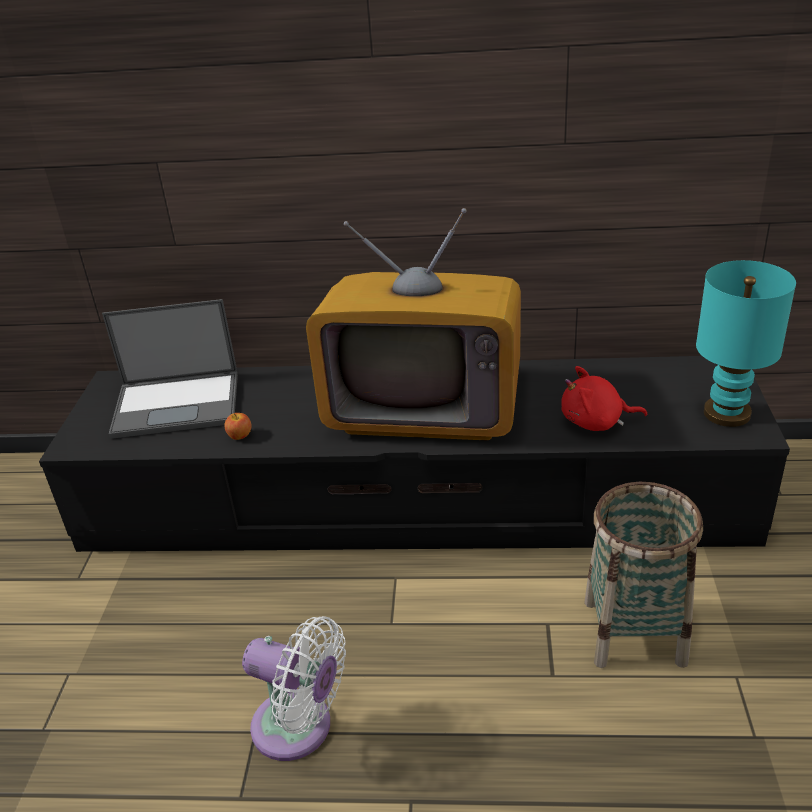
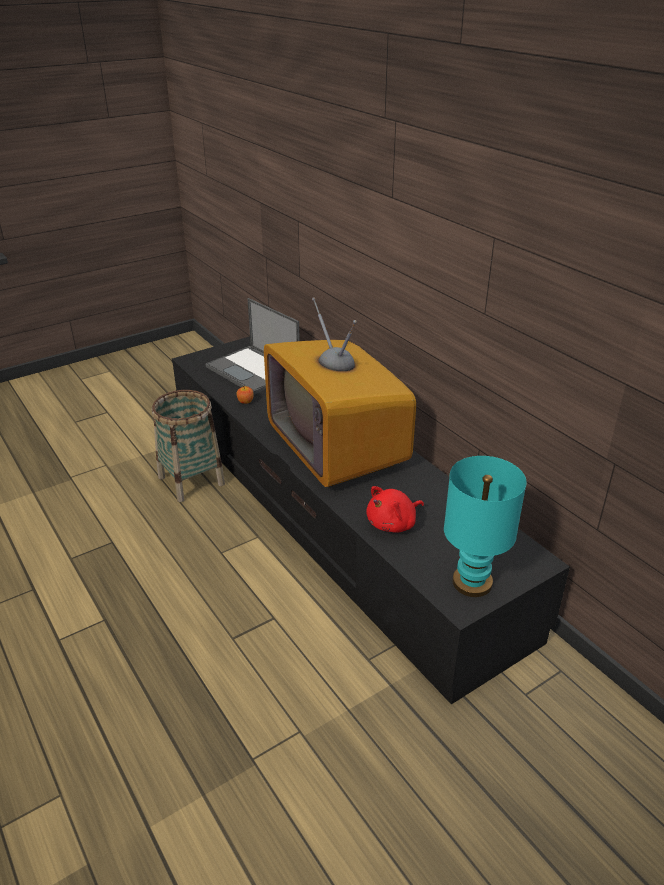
camera: 50 degrees right, 0 degrees up
white fan [242,616,346,761] -> none
red plush toy [561,366,647,431] -> red plush toy turned 90 degrees counterclockwise [366,486,424,533]
basket [584,482,703,668] -> basket moved to [152,390,225,502]

